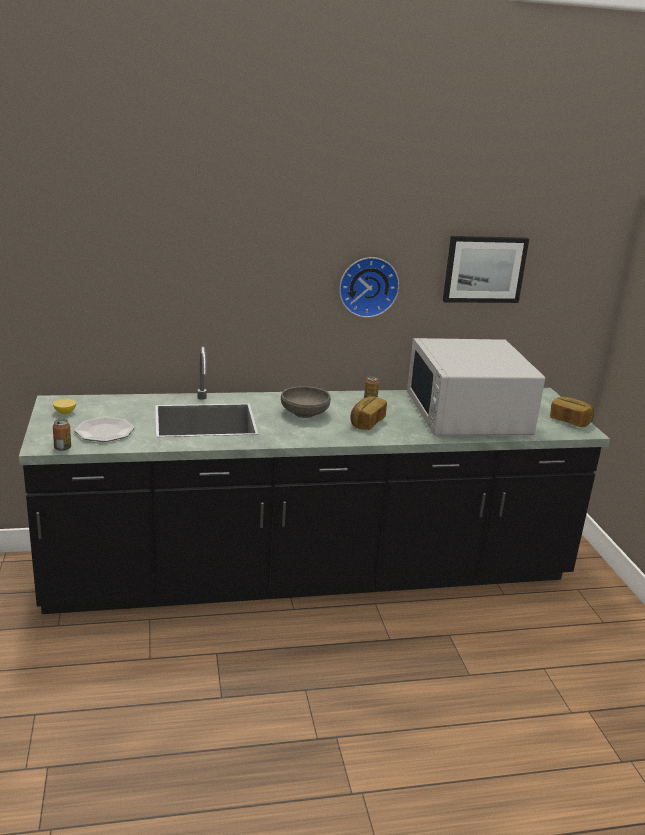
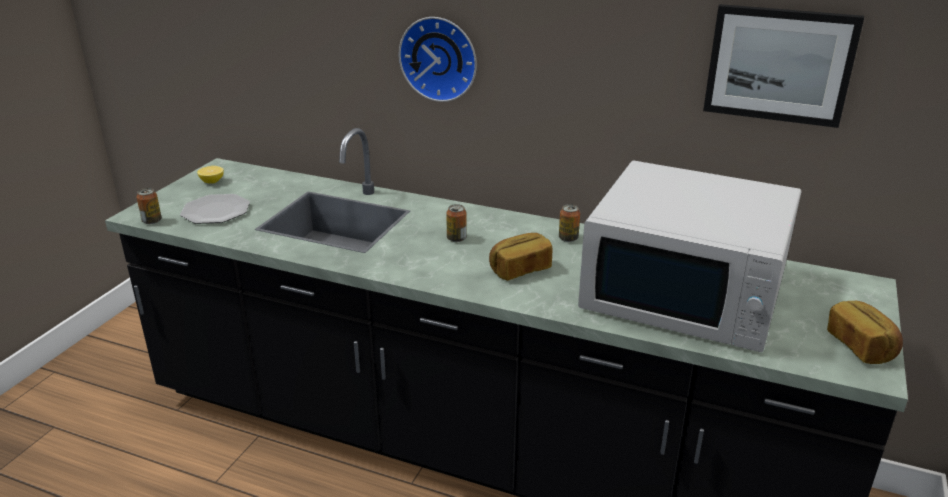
camera: 35 degrees right, 5 degrees up
grey bowl [281,386,331,418] -> can [446,204,467,242]
wall clock [339,257,399,318] -> wall clock moved to [399,17,477,102]
white microwave [407,338,545,435] -> white microwave turned 90 degrees counterclockwise [578,161,801,352]

